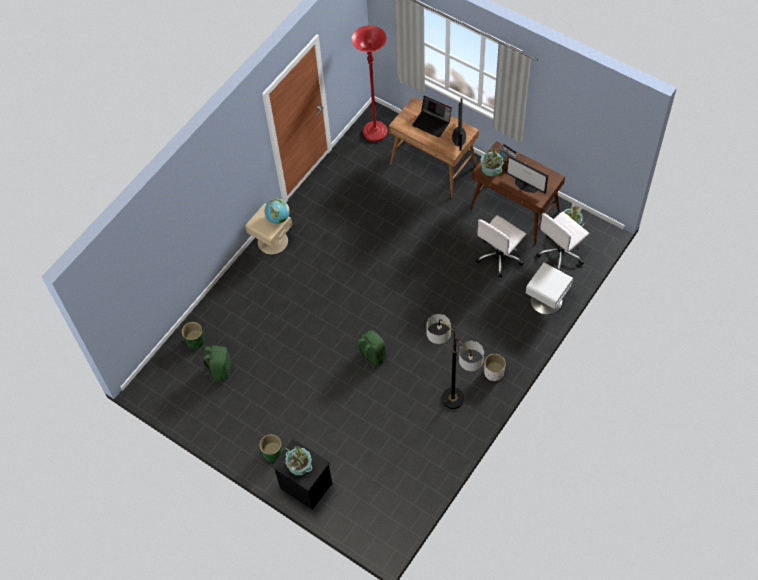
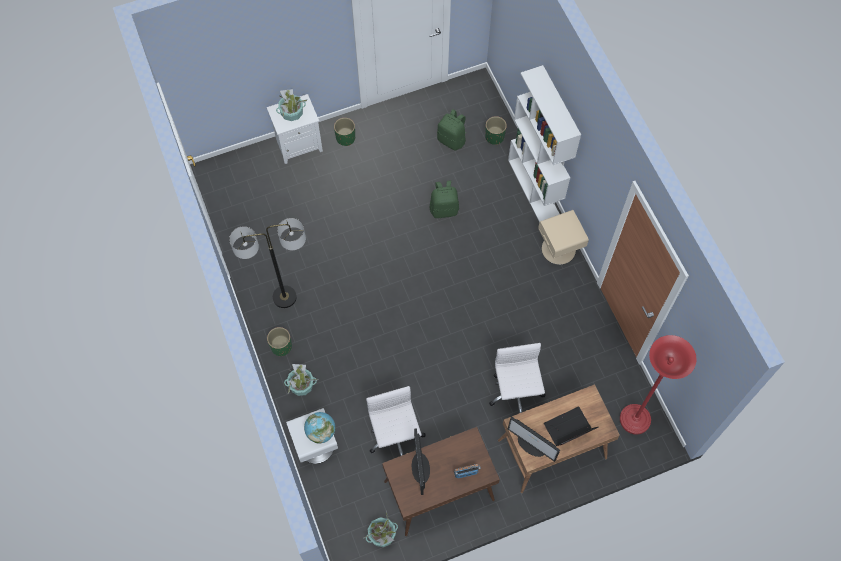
camera: 120 degrees right, 5 degrees up
globe [265,199,290,224] -> globe moved to [304,412,335,444]
black nightstand [271,439,333,510] -> white nightstand [267,94,323,164]
green backpack [356,330,386,370] -> green backpack moved to [430,180,459,218]
potted plant [481,148,508,176] -> potted plant moved to [284,364,318,396]
white planter [484,354,506,381] -> green planter [267,327,292,356]
monitor [506,156,548,193] -> monitor turned 75 degrees counterclockwise [412,428,430,495]
white office chair [536,212,589,271] -> white office chair moved to [489,343,545,413]
none -> white bookcase [508,65,581,222]

